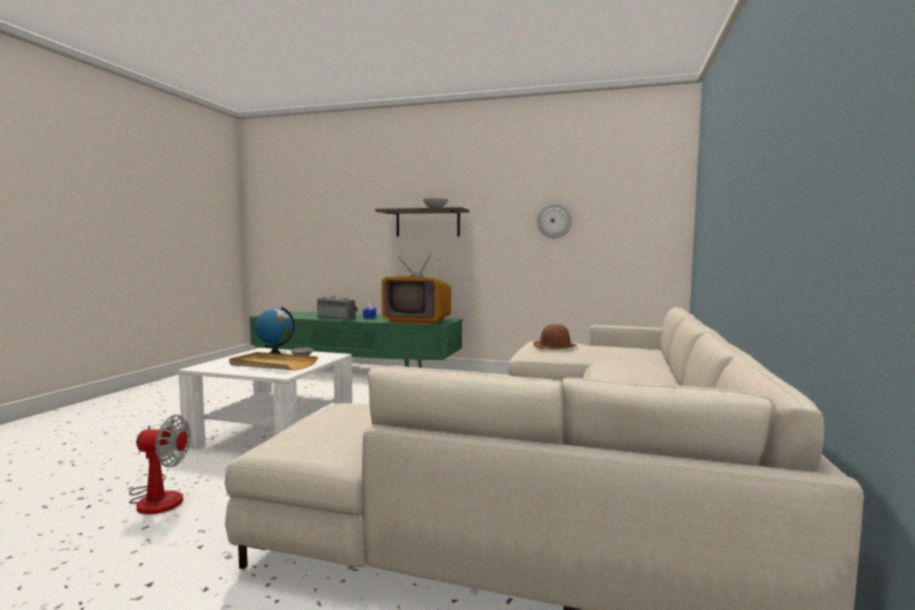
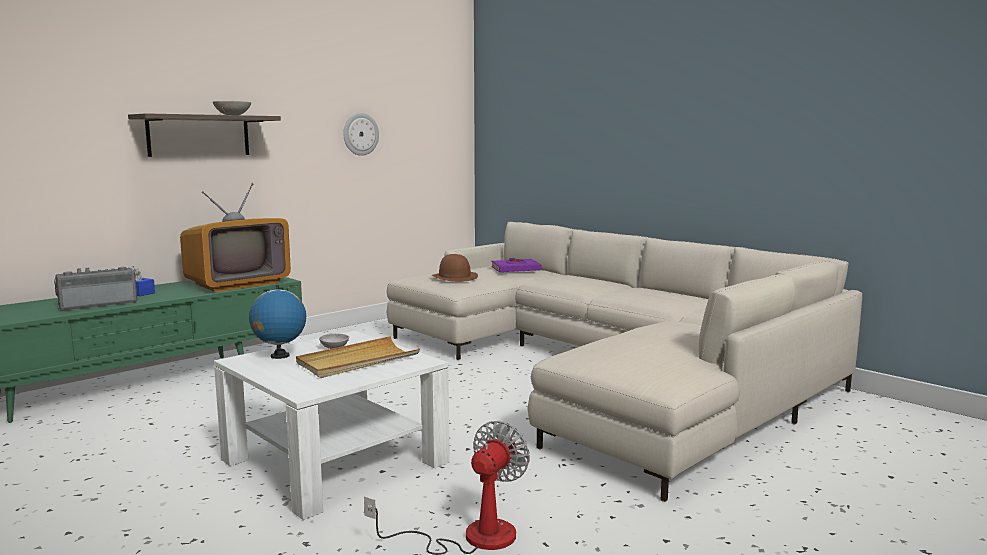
camera: 60 degrees left, 5 degrees up
none -> purple book [491,258,541,272]

